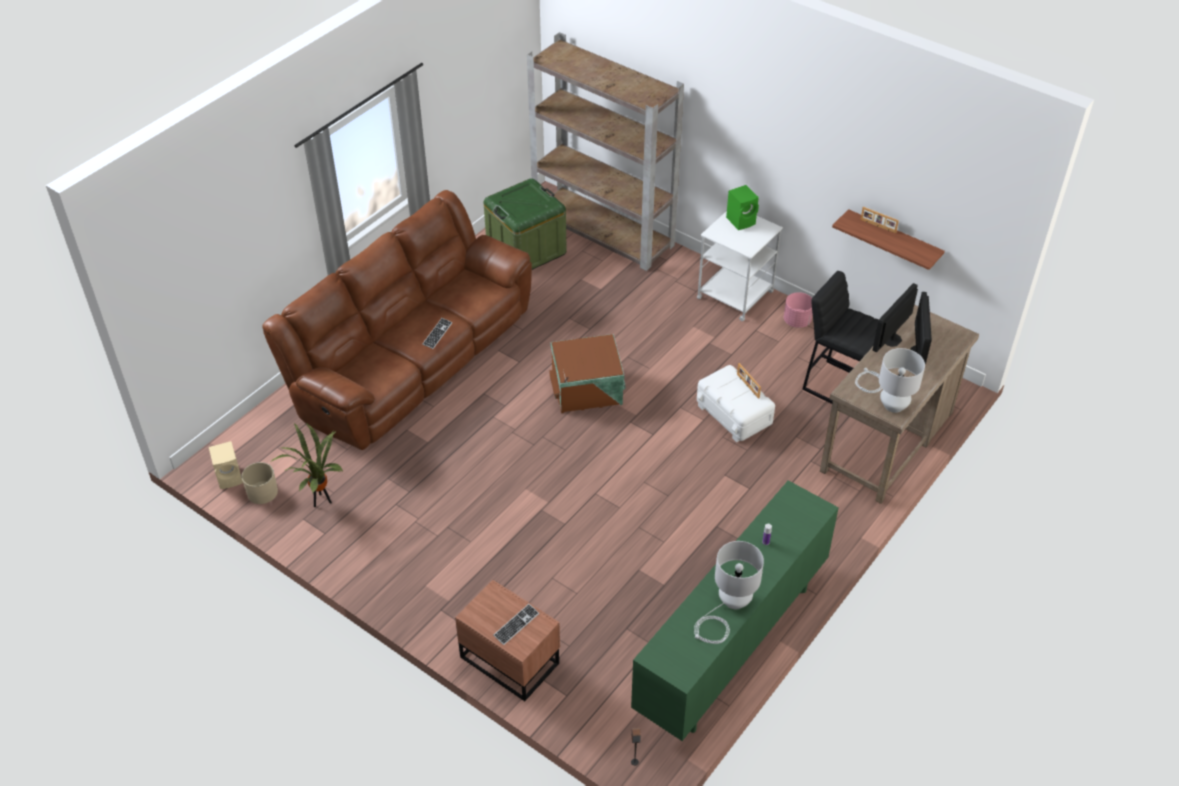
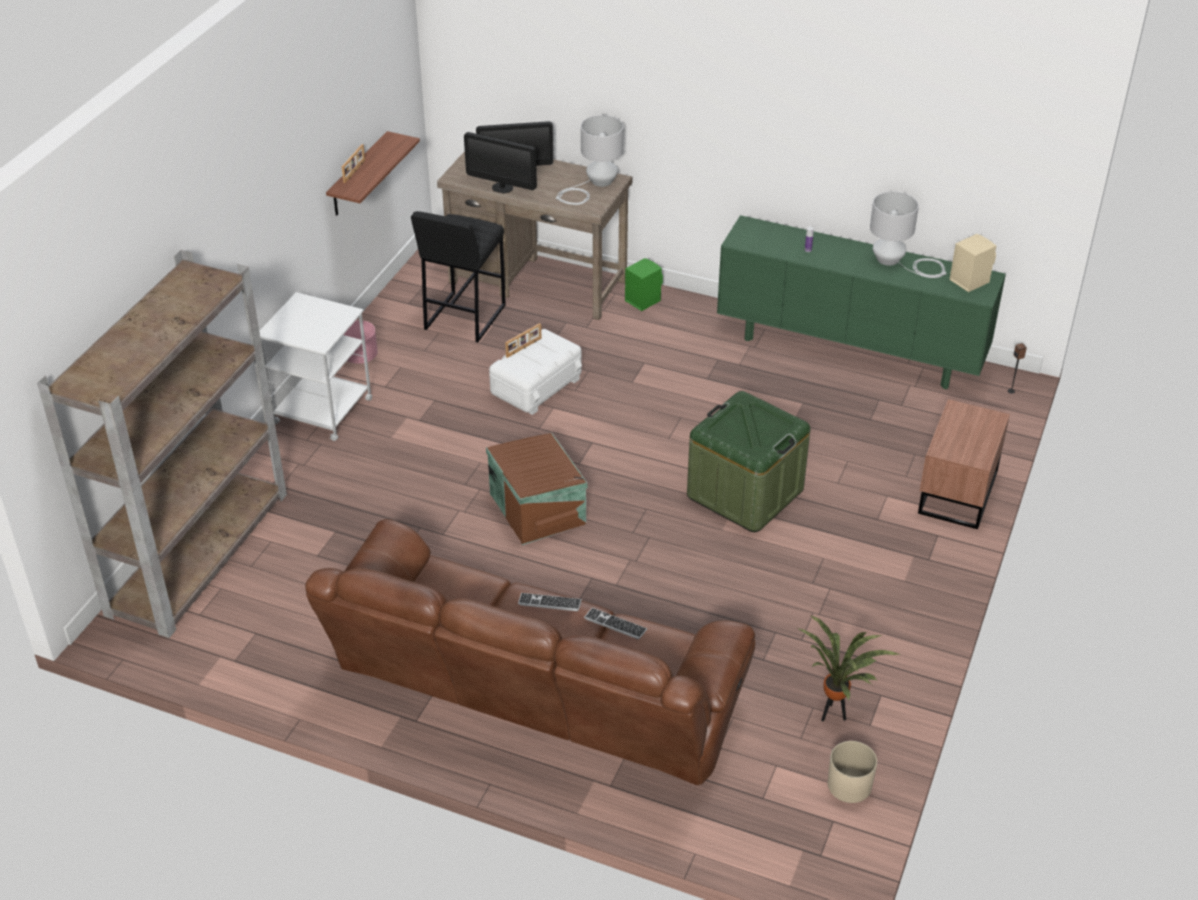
camera: 105 degrees left, 5 degrees down
beige speaker [209,441,243,489] -> beige speaker moved to [949,234,996,292]
green storage box [484,178,567,270] -> green storage box moved to [687,391,810,532]
keyboard [493,604,539,645] -> keyboard moved to [584,608,647,640]
green speaker [726,185,759,230] -> green speaker moved to [625,258,663,311]

